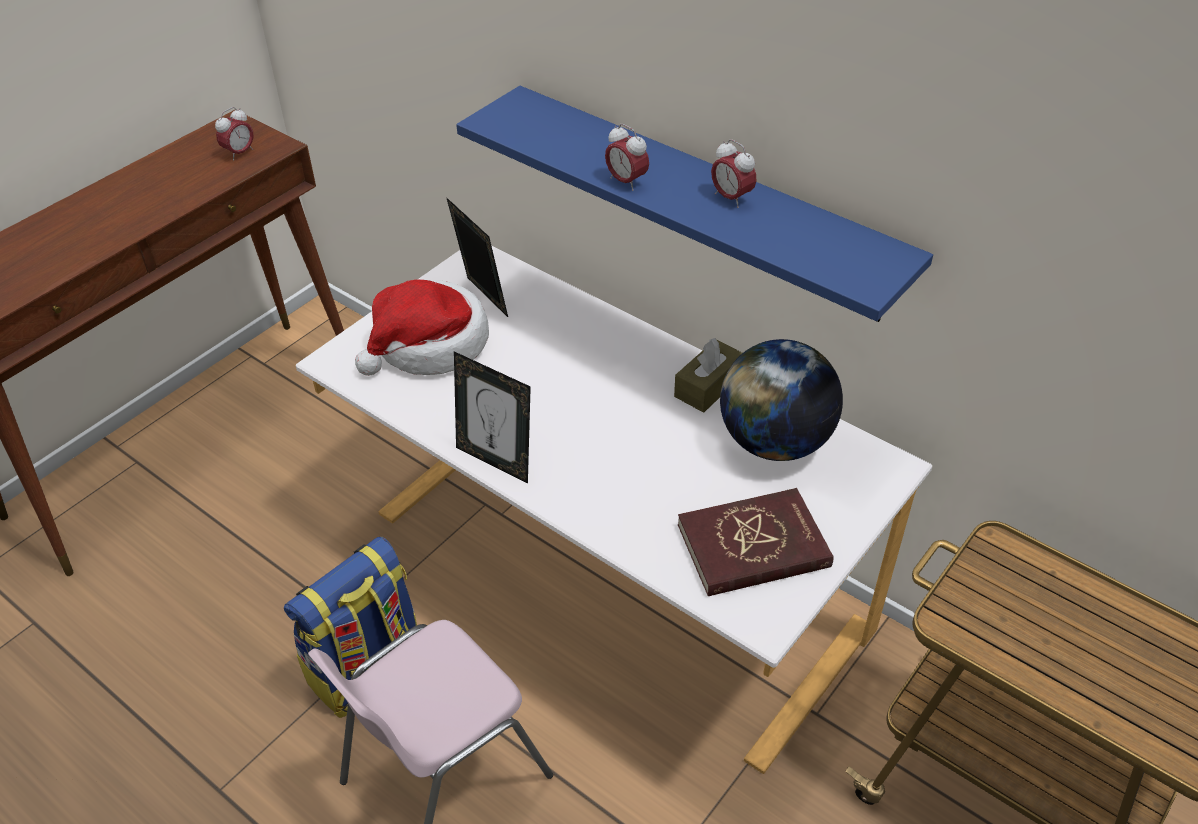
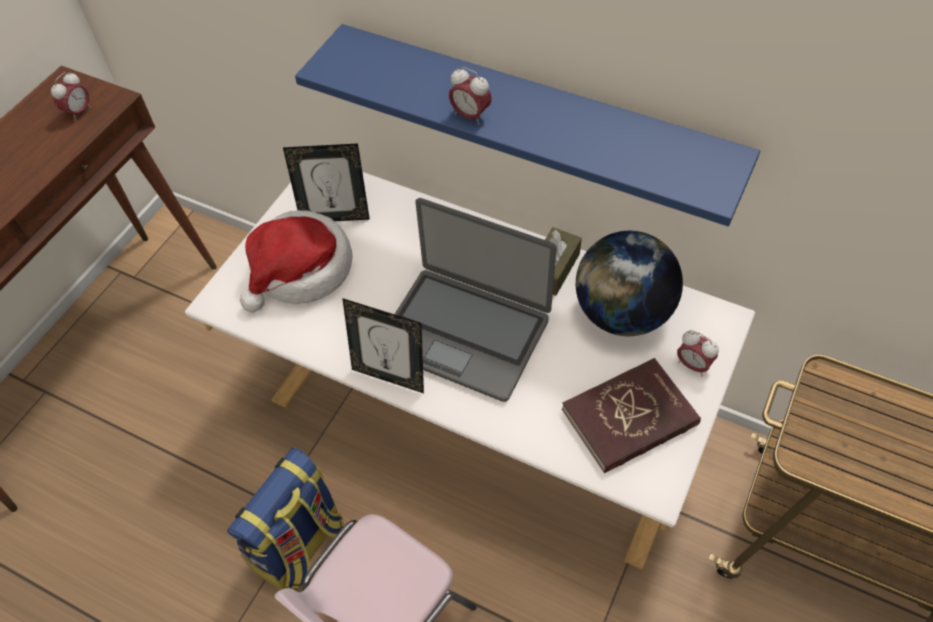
camera: 10 degrees left, 10 degrees up
picture frame [446,197,508,317] -> picture frame turned 135 degrees clockwise [283,143,370,221]
alarm clock [711,139,756,208] -> alarm clock moved to [677,330,719,376]
none -> laptop [395,198,557,402]

